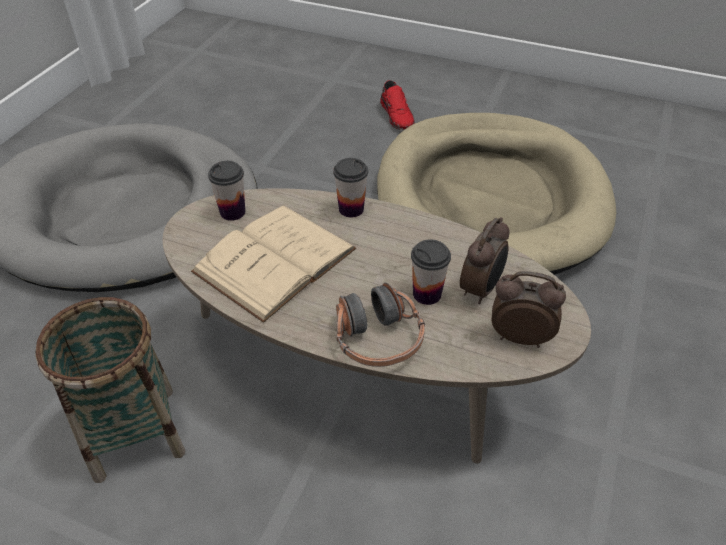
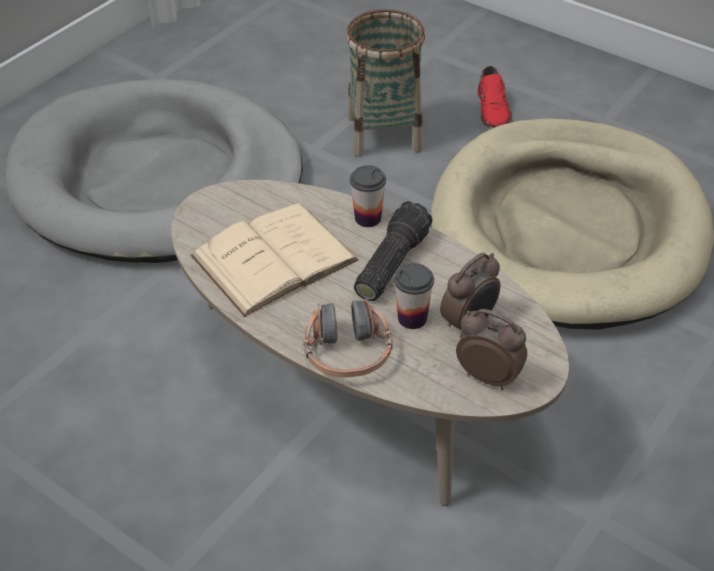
camera: 15 degrees right, 0 degrees up
basket [35,297,185,483] -> basket moved to [346,9,425,157]
cup [208,161,245,221] -> none
none -> flashlight [354,201,432,301]

